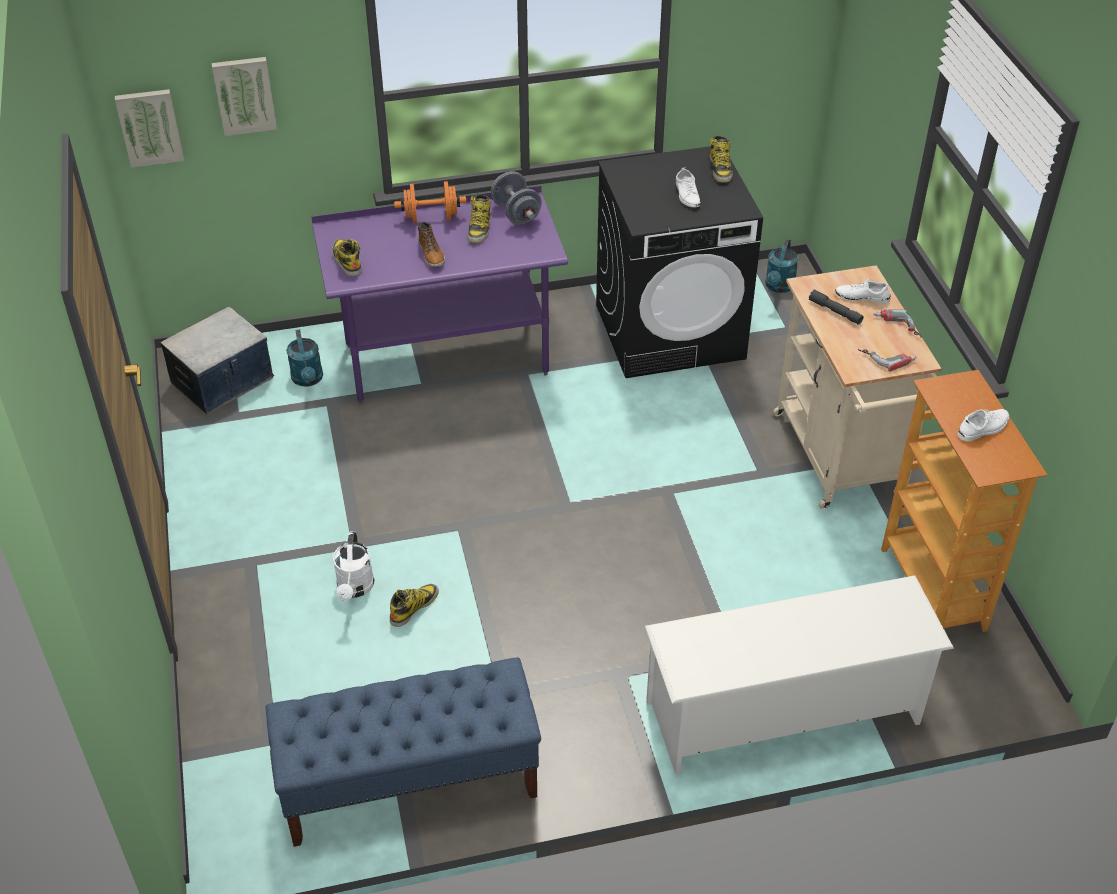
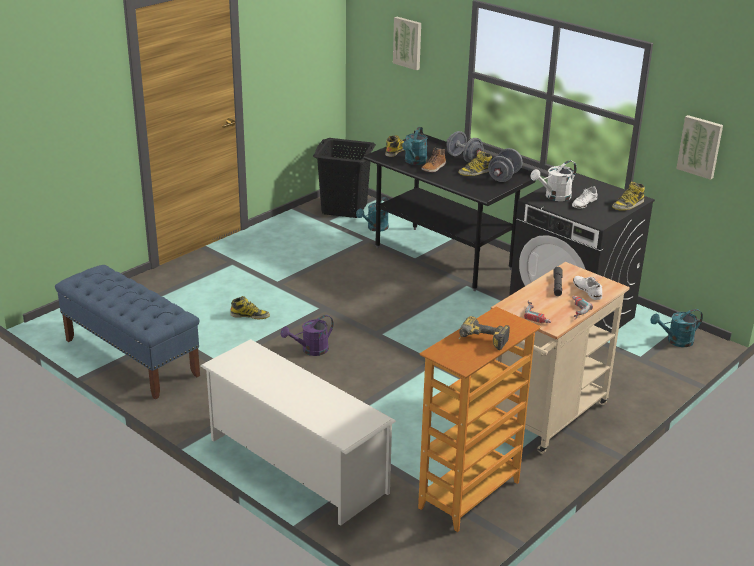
camera: 55 degrees right, 15 degrees down
picture [115,89,184,168] -> picture moved to [676,115,723,180]
storage box [160,307,274,415] -> black laundry basket [313,138,376,218]
purple desk [311,186,568,404] -> black desk [364,131,535,291]
white watering can [333,532,374,601] -> white watering can moved to [531,160,577,201]
orange dumbbell [394,181,466,223] -> grey dumbbell [447,131,484,163]
white shoe [957,409,1009,441] -> power drill [459,316,510,350]
none -> purple watering can [281,315,333,356]
none -> turquoise watering can [402,127,428,165]

